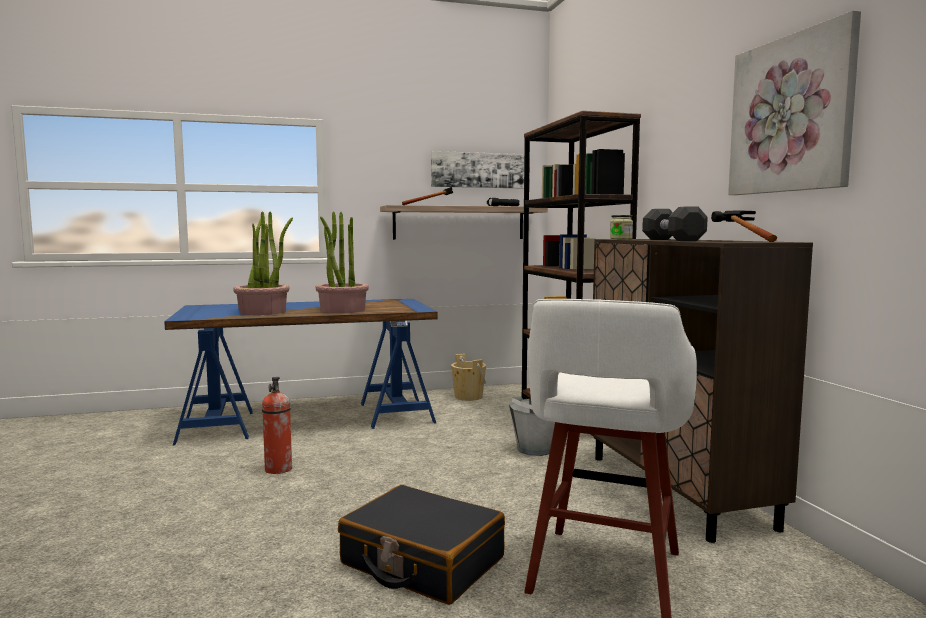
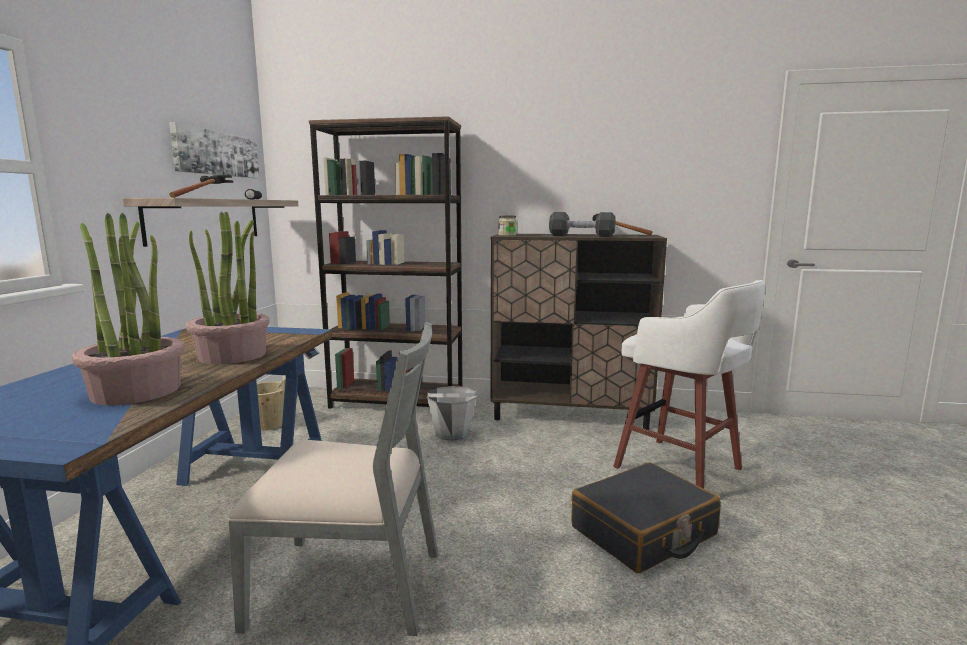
camera: 65 degrees left, 5 degrees up
fire extinguisher [262,377,292,474] -> grey chair [228,322,438,636]
picture [728,10,861,195] -> none

